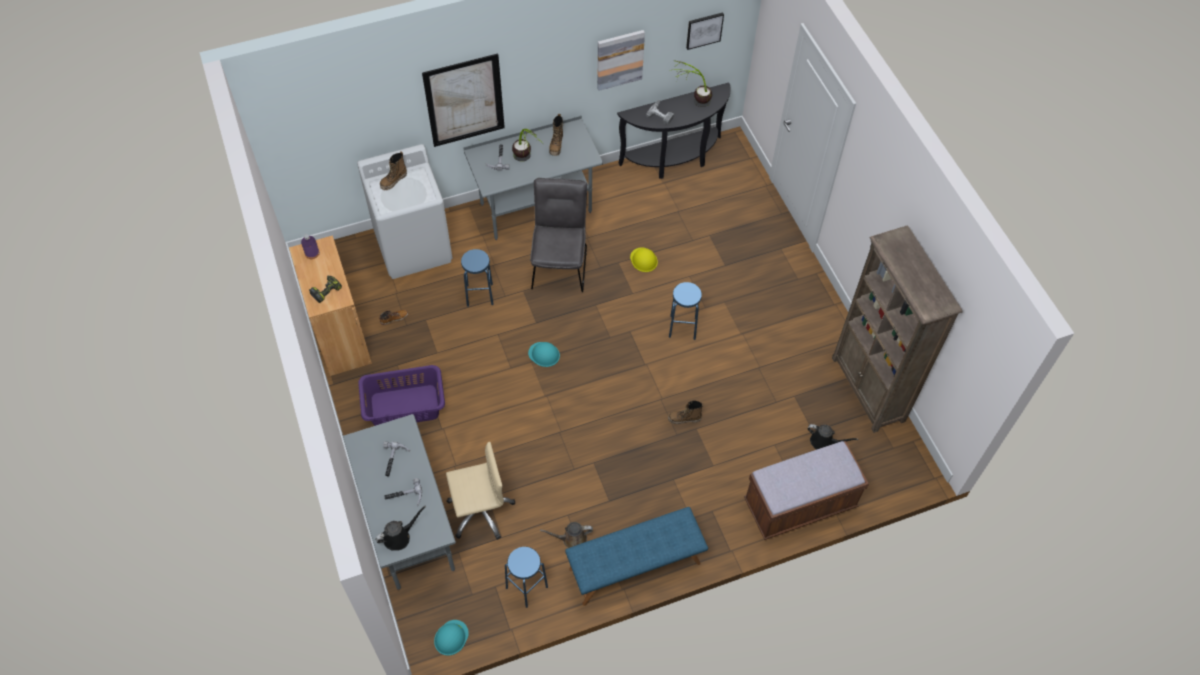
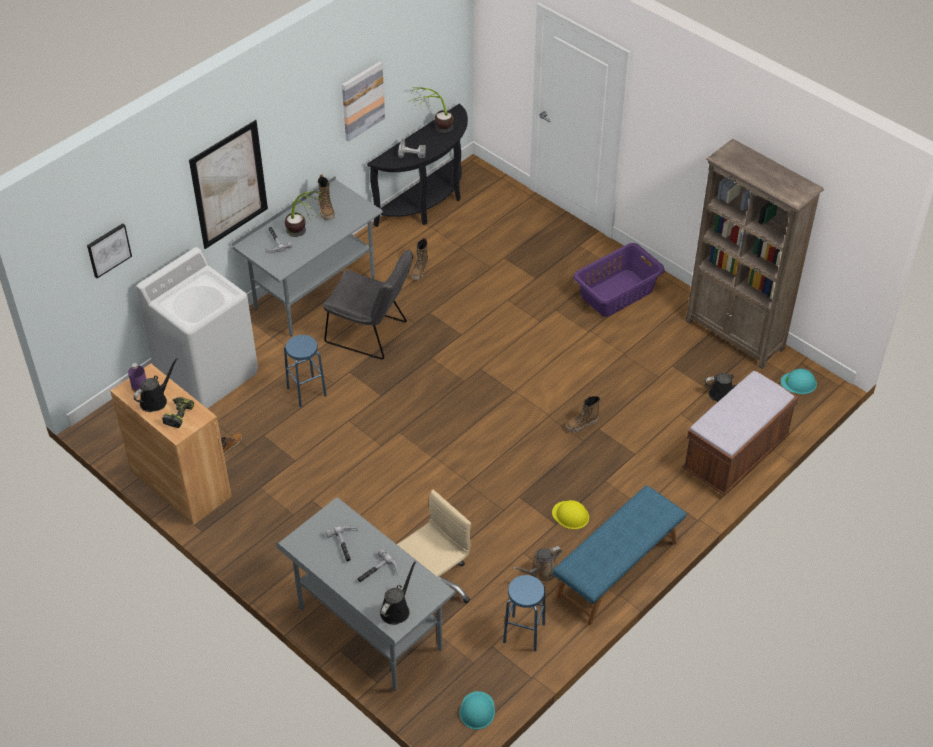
camera: 25 degrees left, 10 degrees down
purple laundry basket [358,365,445,426] -> purple laundry basket moved to [573,243,665,317]
boot [380,151,407,190] -> boot moved to [411,237,428,280]
turquoise hard hat [528,342,560,367] -> turquoise hard hat moved to [781,369,817,394]
grey chair [530,178,588,292] -> grey chair turned 135 degrees clockwise [322,249,413,359]
yellow hard hat [630,248,658,272] -> yellow hard hat moved to [552,500,589,529]
blue stool [669,282,702,340] -> none
picture [686,12,724,50] -> picture moved to [87,223,132,278]
none -> black watering can [133,358,178,412]

